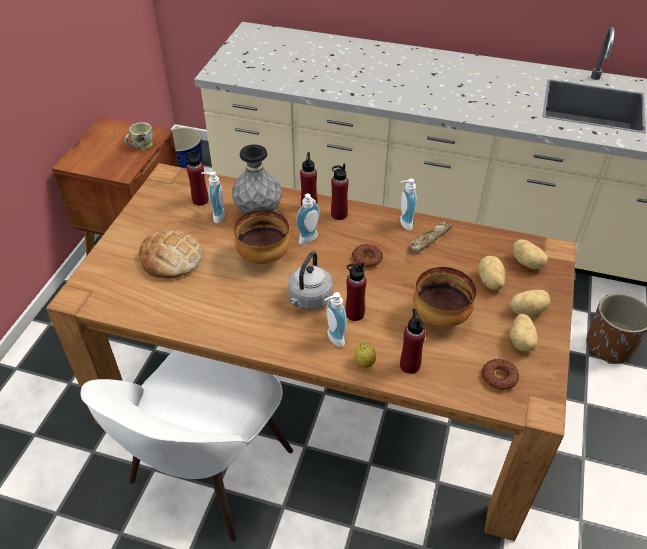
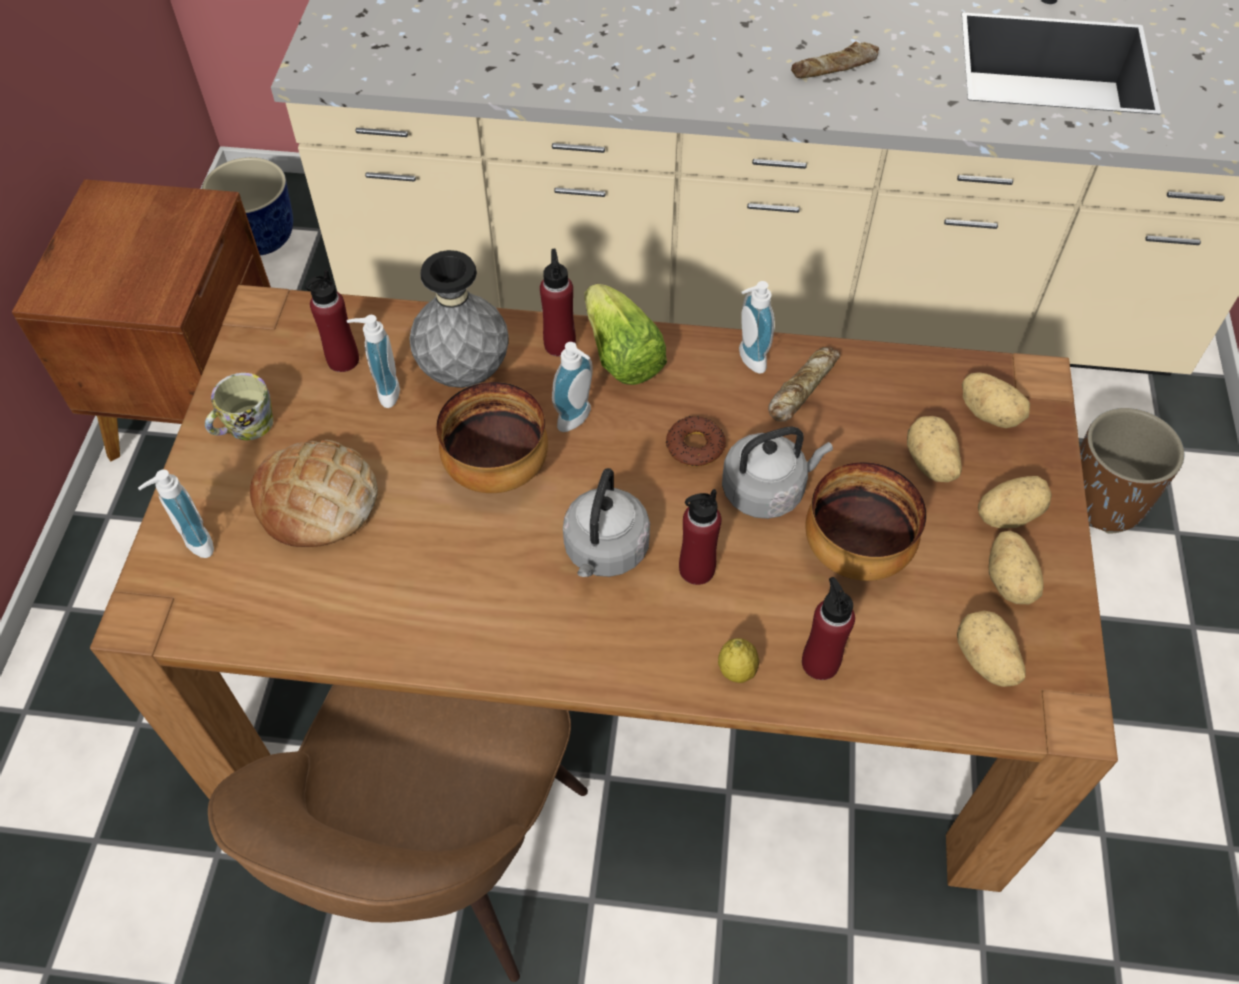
camera: 10 degrees left, 10 degrees up
white chair [81,350,293,541] -> brown chair [208,685,588,982]
mug [125,122,153,150] -> mug moved to [205,373,274,440]
soap dispenser [324,292,347,347] -> soap dispenser moved to [138,469,214,558]
red bottle [331,163,349,220] -> lettuce [584,284,667,385]
donut [482,359,519,390] -> potato [957,610,1026,687]
none -> grey kettle [722,427,833,519]
none -> bread [791,41,879,78]

